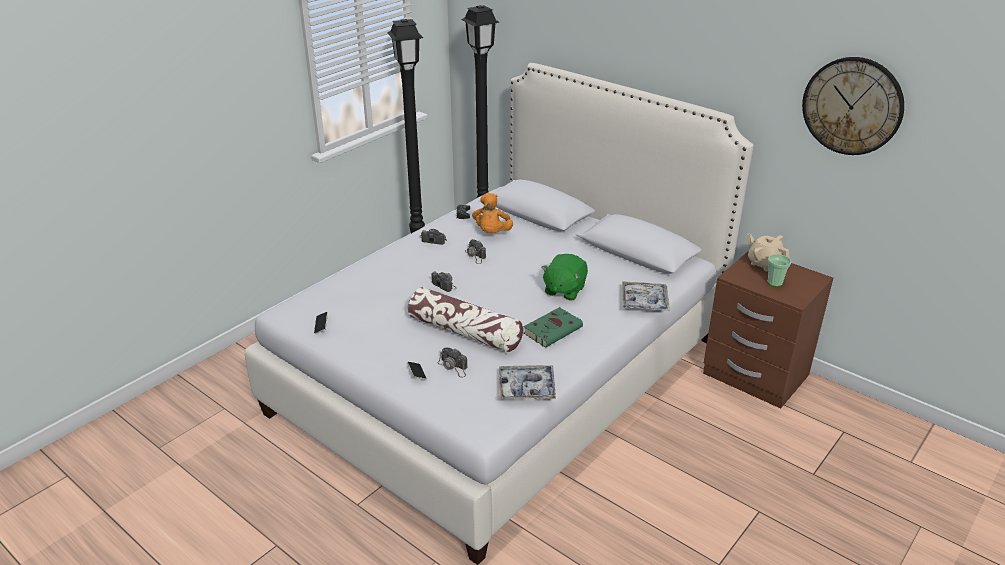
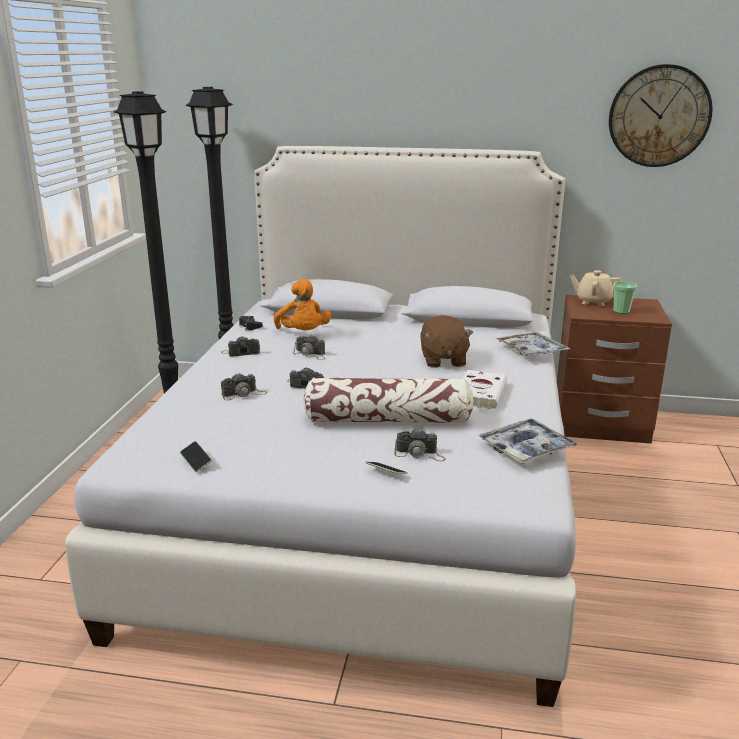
camera: 30 degrees left, 10 degrees down
green book [524,307,583,348] -> white book [463,370,507,409]
green plush toy [541,254,588,301] -> brown plush toy [420,315,473,368]
none -> camera [221,373,267,400]

